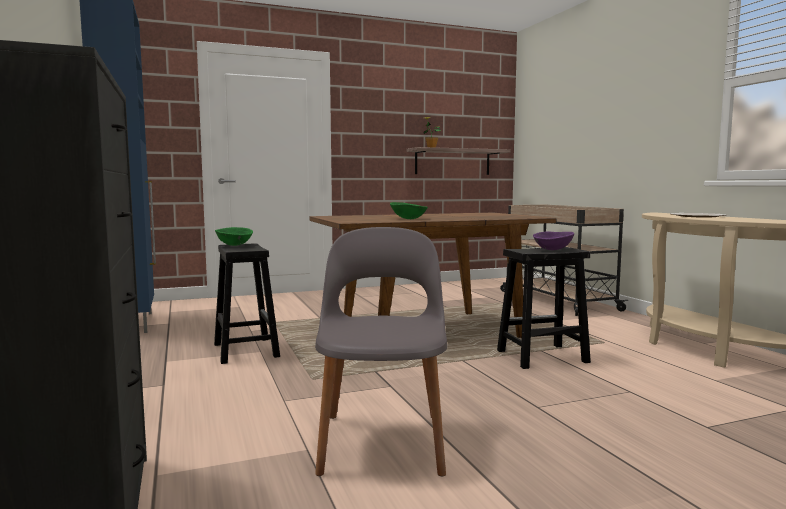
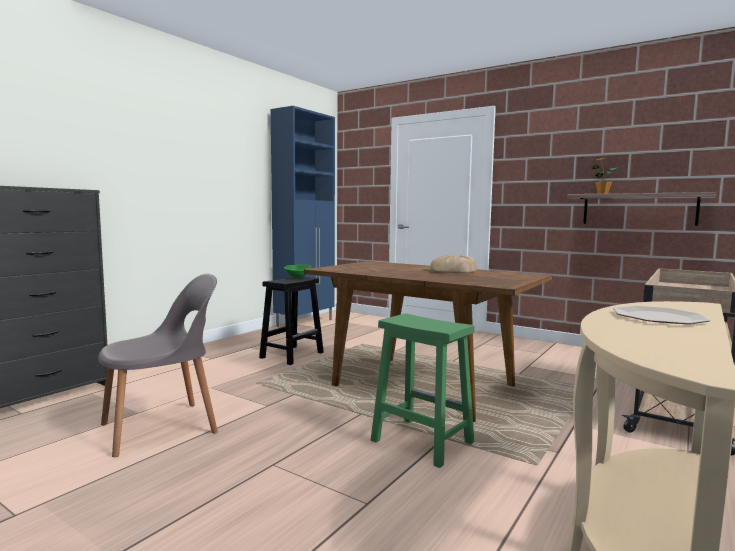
camera: 55 degrees right, 0 degrees up
green bowl [390,202,428,219] -> none
black stool [497,247,591,369] -> green stool [371,314,474,468]
purple bowl [533,231,574,250] -> none
none -> bread [429,255,477,274]

